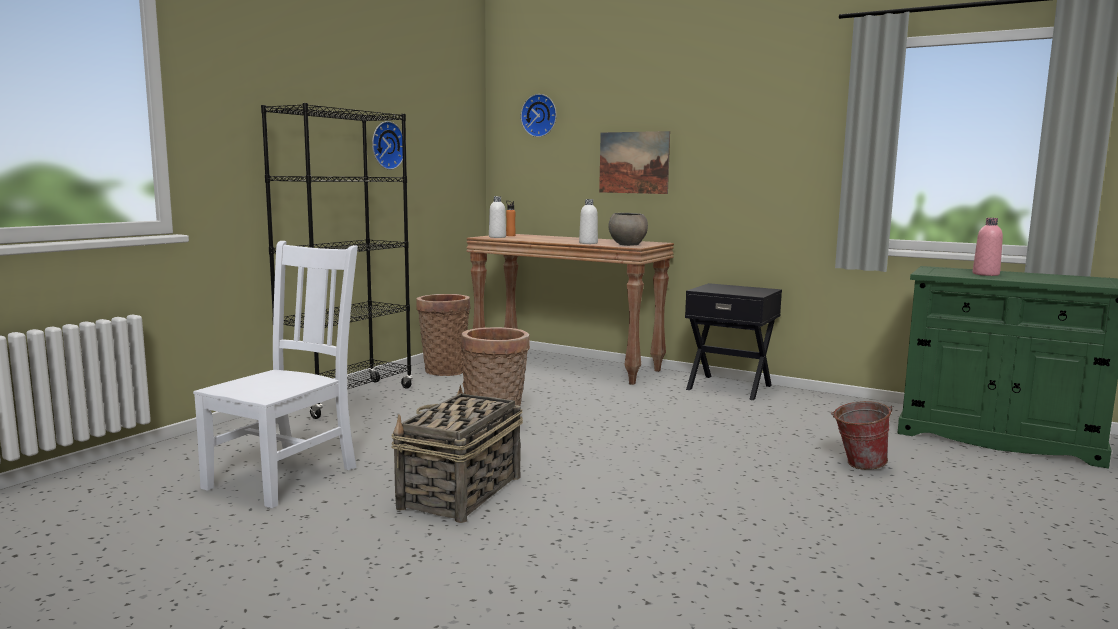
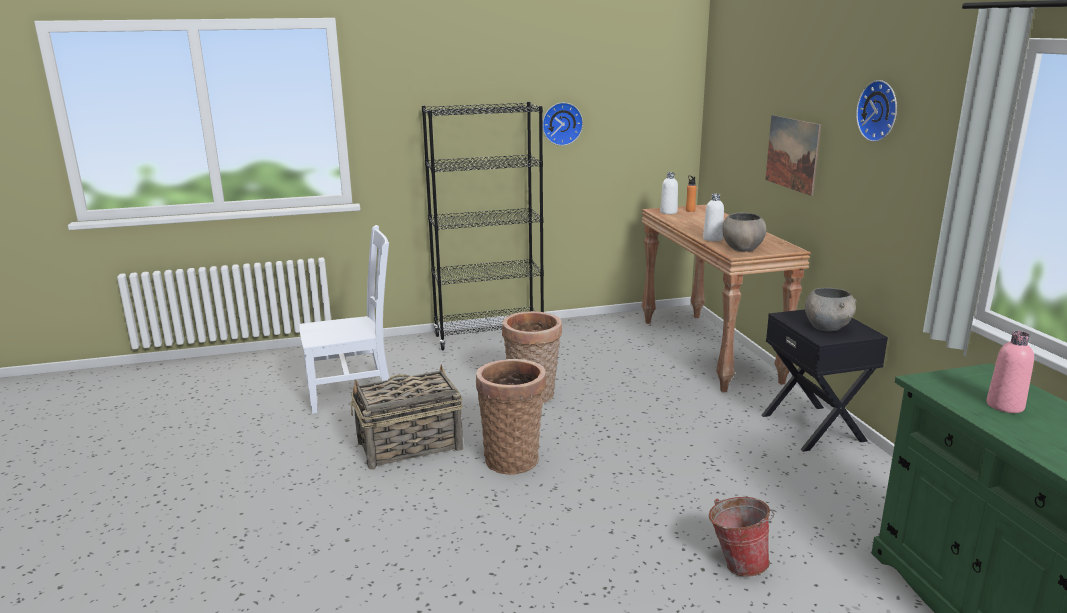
camera: 45 degrees right, 10 degrees up
basket [416,294,471,376] -> basket moved to [476,359,546,475]
wall clock [521,94,556,137] -> wall clock moved to [856,80,897,142]
none -> grey bowl [805,288,857,331]

